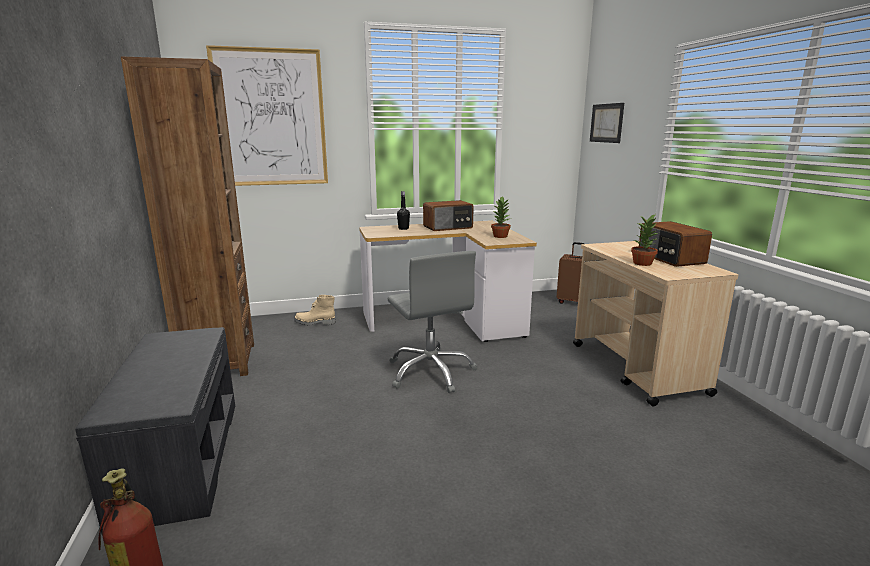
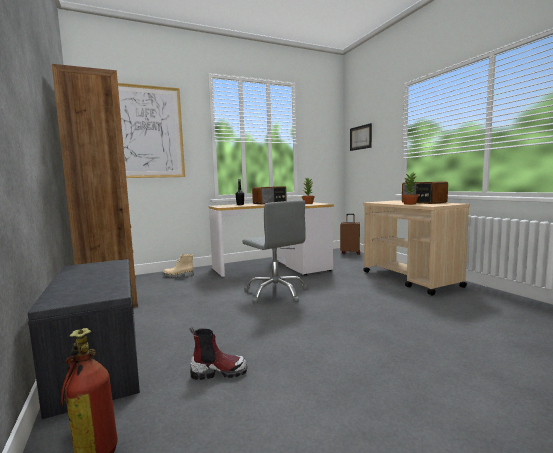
camera: 10 degrees left, 10 degrees down
none -> boot [190,327,247,380]

